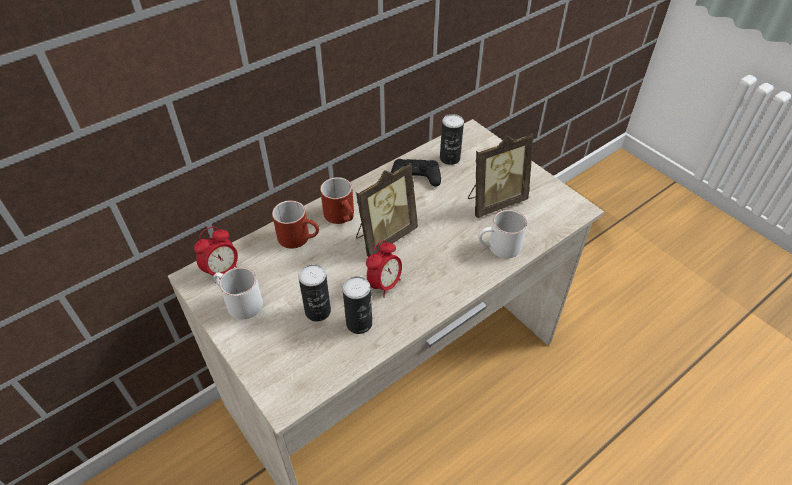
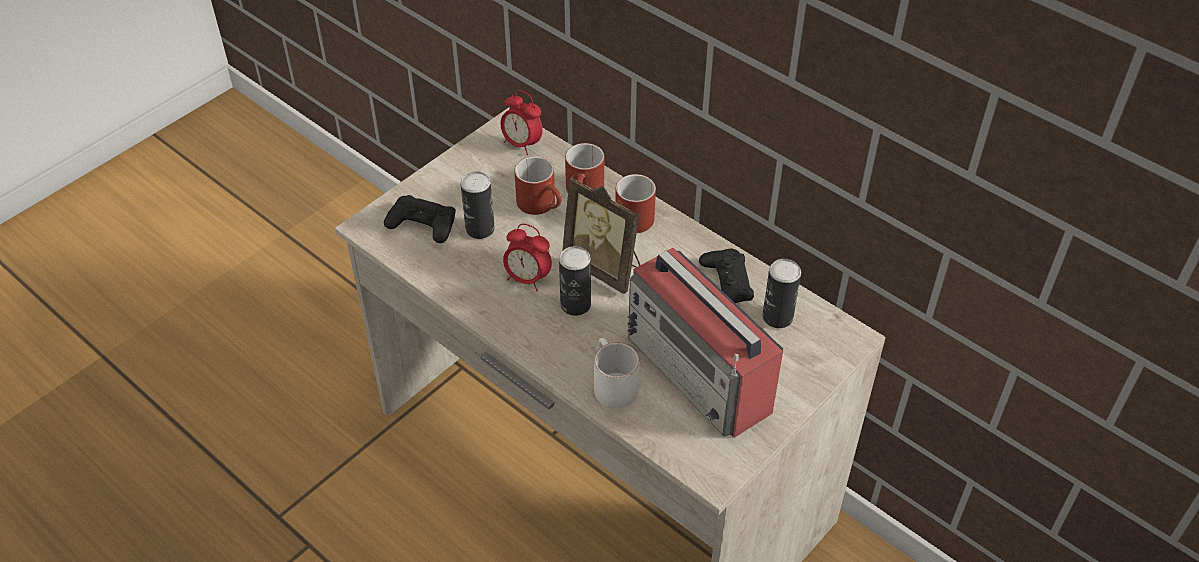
camera: 80 degrees right, 0 degrees up
white mug [214,267,263,319] -> none
can [342,276,372,334] -> can moved to [559,246,591,316]
picture frame [468,133,534,218] -> radio [628,248,783,438]
none -> black game controller [384,195,456,243]
none -> red mug [514,156,562,215]

